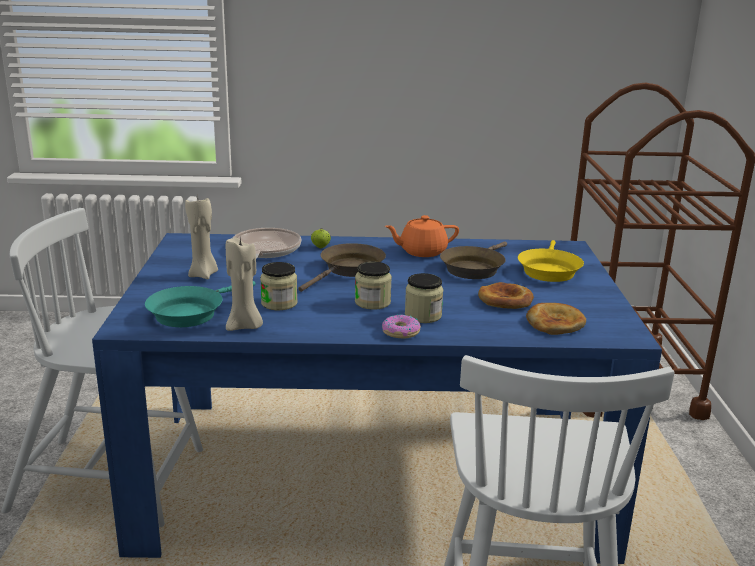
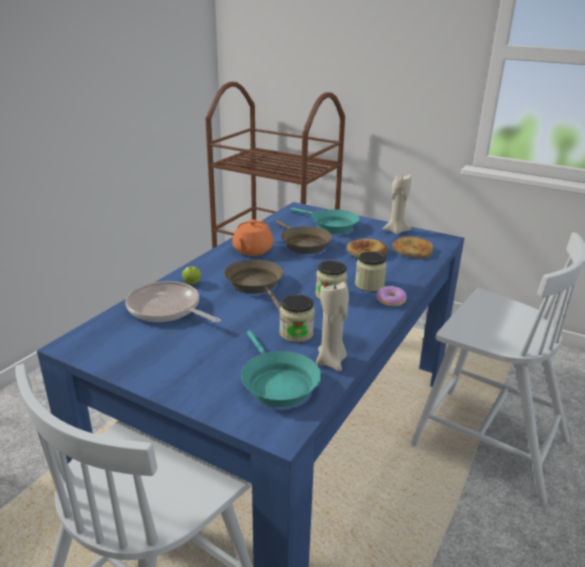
camera: 60 degrees left, 5 degrees up
beige candle [185,198,218,279] -> beige candle moved to [383,173,411,235]
yellow frying pan [518,240,584,282] -> turquoise frying pan [291,208,359,234]

